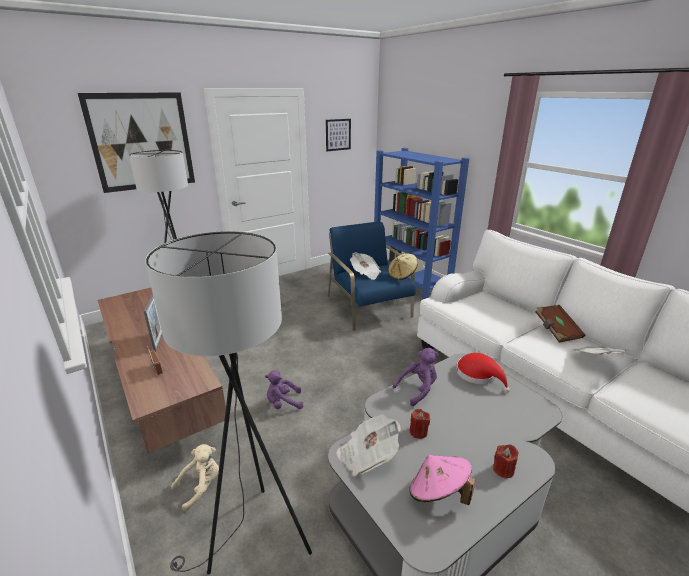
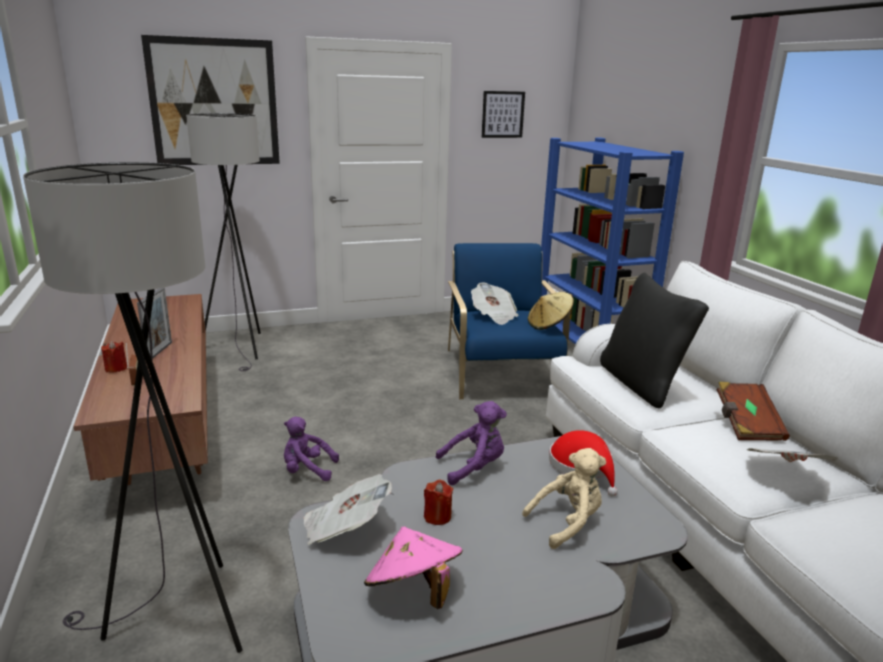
camera: 15 degrees right, 5 degrees down
beige plush toy [171,444,219,511] -> beige plush toy moved to [522,448,606,549]
red candle [493,444,518,479] -> red candle moved to [101,340,127,372]
none -> black pillow [600,273,709,408]

